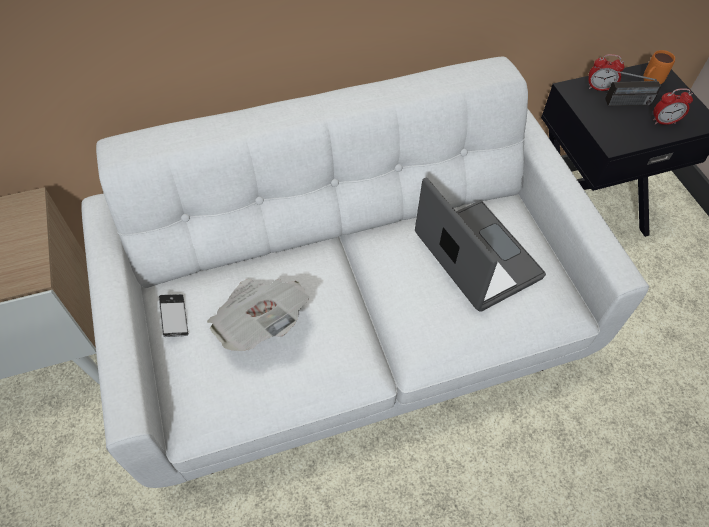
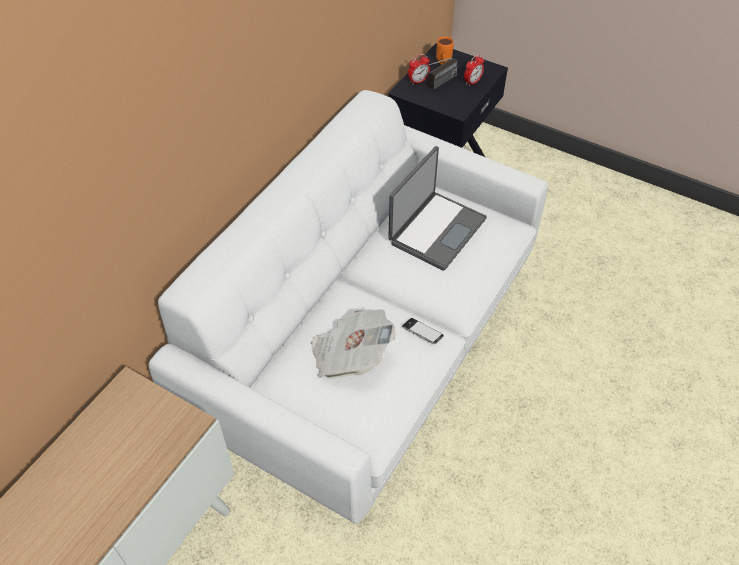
camera: 40 degrees left, 5 degrees down
phone [159,294,188,337] -> phone moved to [402,318,444,344]
laptop [415,177,546,312] -> laptop turned 105 degrees clockwise [388,146,487,271]

